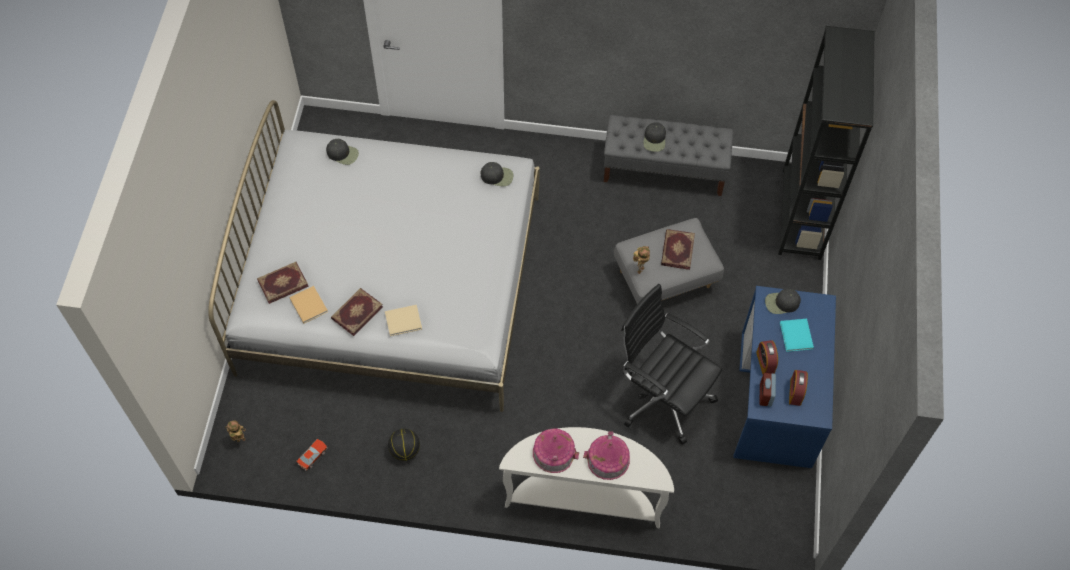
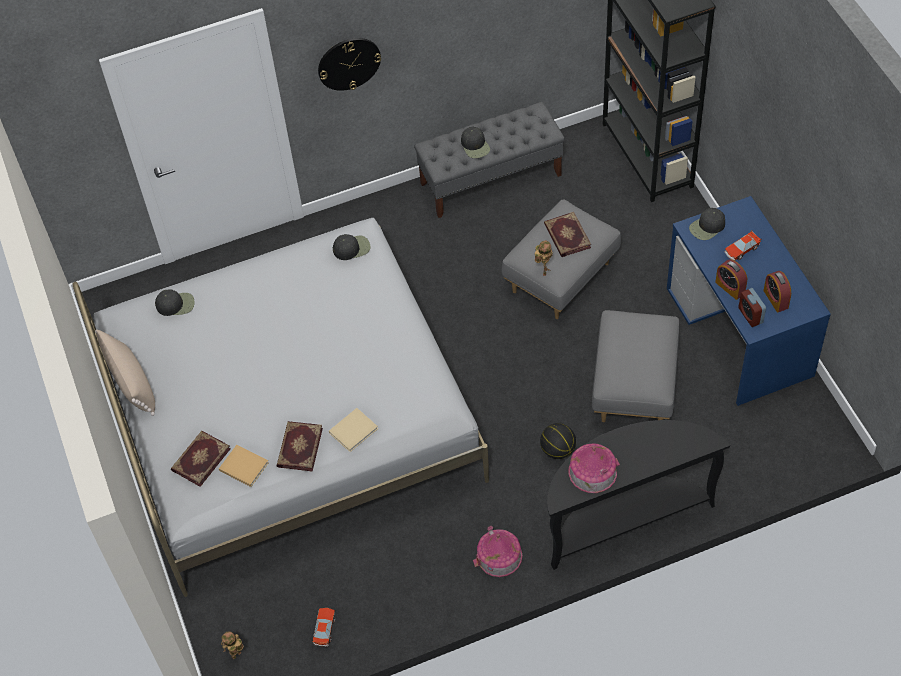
camera: 25 degrees left, 5 degrees down
basketball [388,429,420,461] -> basketball moved to [540,423,576,459]
white console table [499,427,674,528] -> black console table [547,420,730,570]
toy house [583,431,630,480] -> toy house moved to [473,526,522,577]
black office chair [621,284,722,445] -> grey ottoman [592,310,680,422]
turquoise book [780,319,814,352] -> toy car [725,230,762,261]
none -> beige pillow [95,329,155,416]
none -> wall clock [318,38,381,91]

